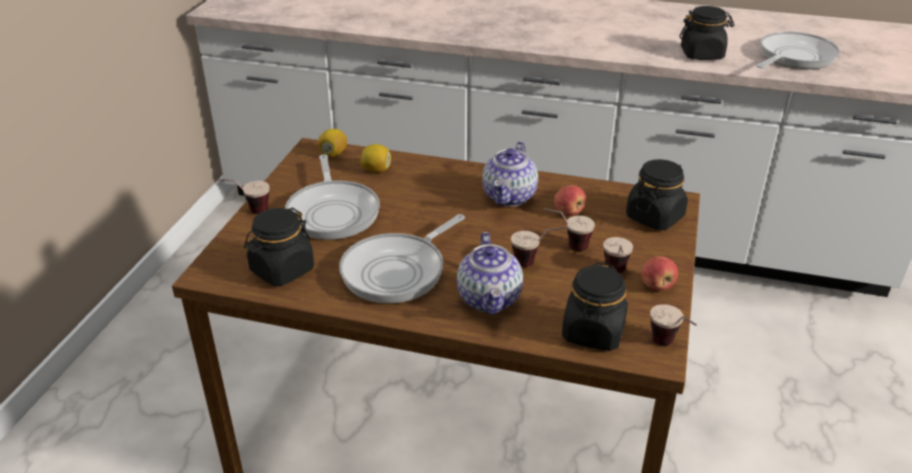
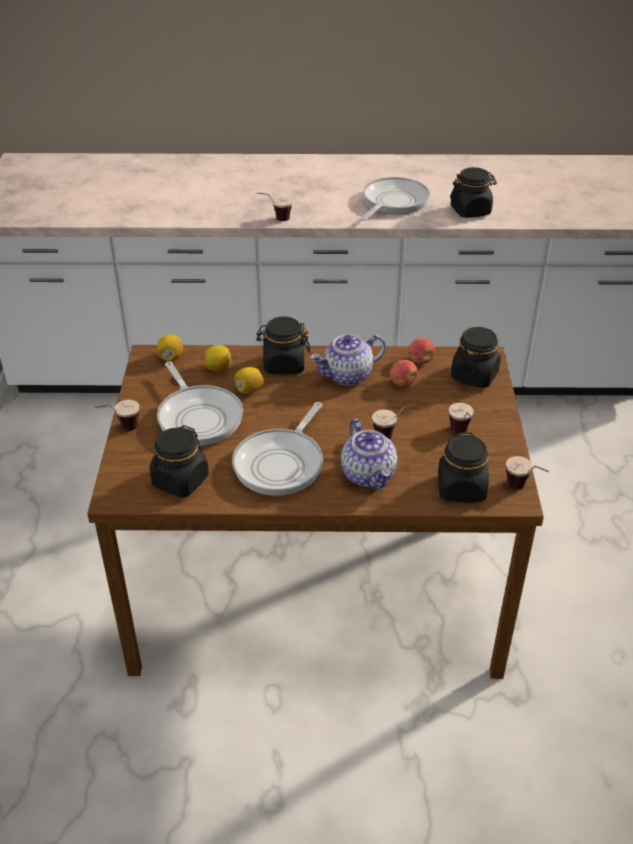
camera: 15 degrees left, 5 degrees up
teapot [482,141,538,206] -> teapot turned 60 degrees clockwise [310,334,386,386]
cup [544,208,595,251] -> cup moved to [257,192,292,221]
apple [641,256,678,291] -> apple moved to [408,338,435,364]
frying pan [756,31,840,69] -> frying pan moved to [360,177,430,221]
none -> lemon [234,367,264,394]
none -> black jar [256,316,310,375]

